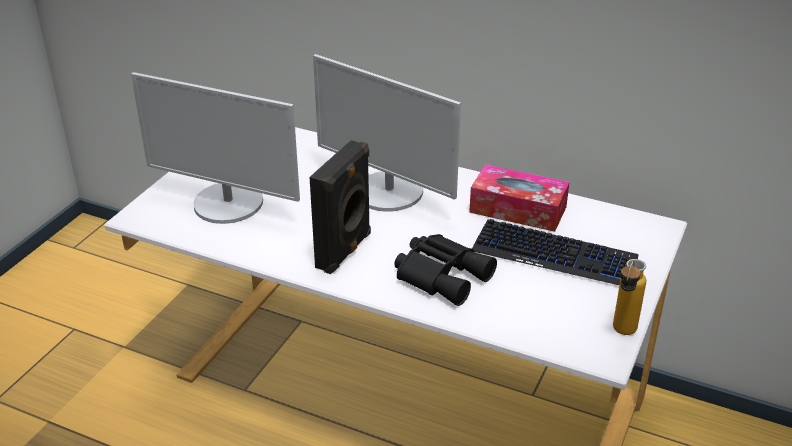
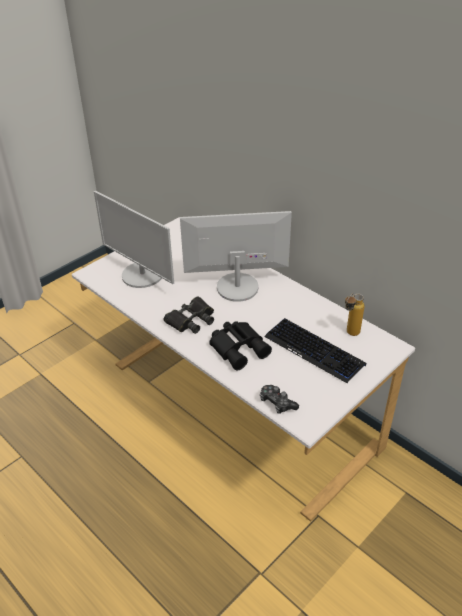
camera: 20 degrees right, 5 degrees up
black speaker [310,140,371,274] -> black binoculars [164,296,214,334]
monitor [313,54,461,212] -> monitor turned 120 degrees clockwise [180,211,292,302]
tissue box [469,164,569,232] -> none
bottle [613,259,646,335] -> bottle moved to [345,294,364,336]
none -> game controller [260,385,299,414]

